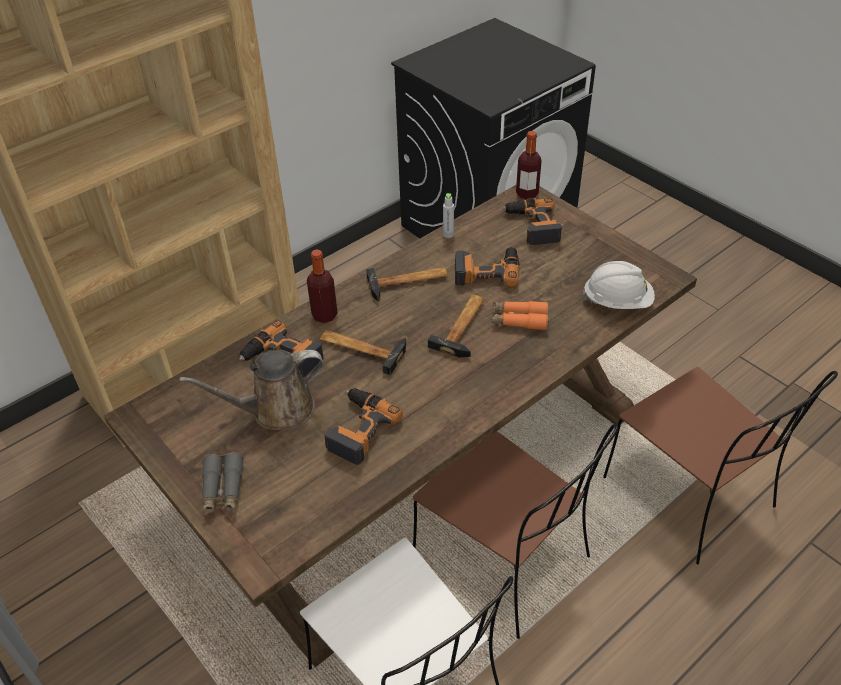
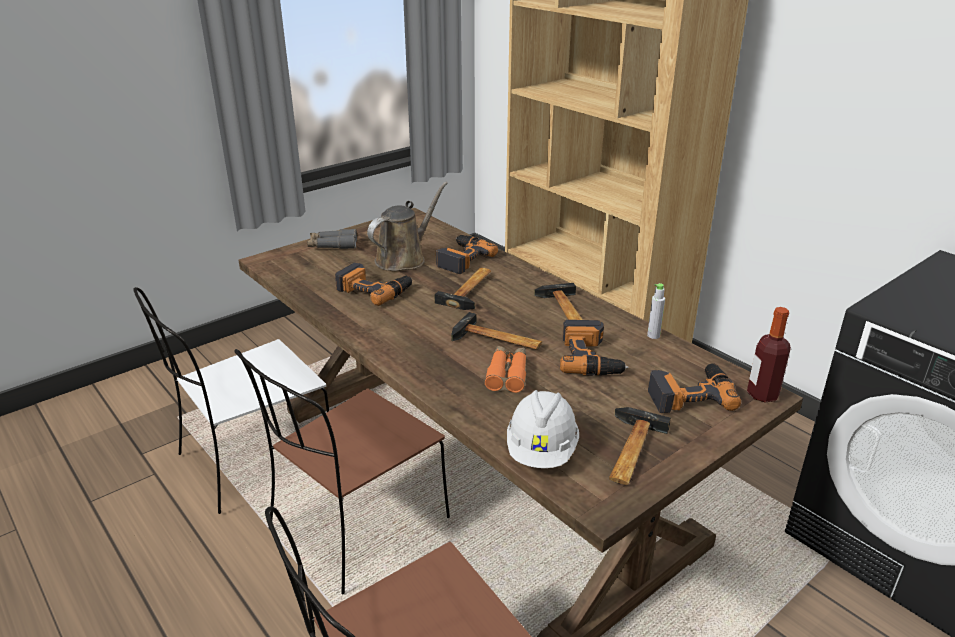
camera: 90 degrees right, 15 degrees down
brown watering can [179,350,324,430] -> brown watering can turned 60 degrees clockwise [367,182,448,271]
bottle [307,249,338,323] -> none
none -> hammer [609,407,671,485]

